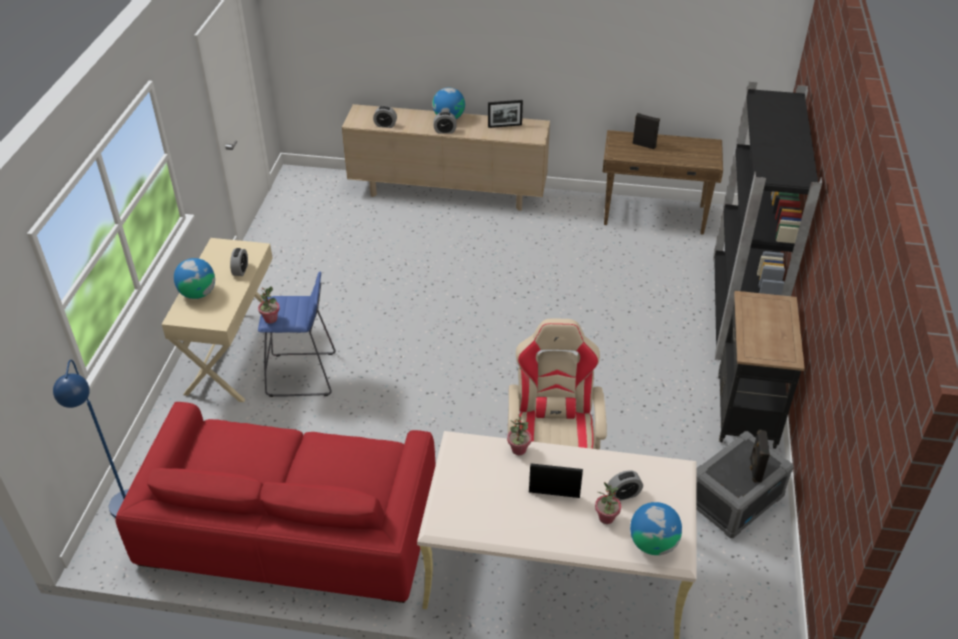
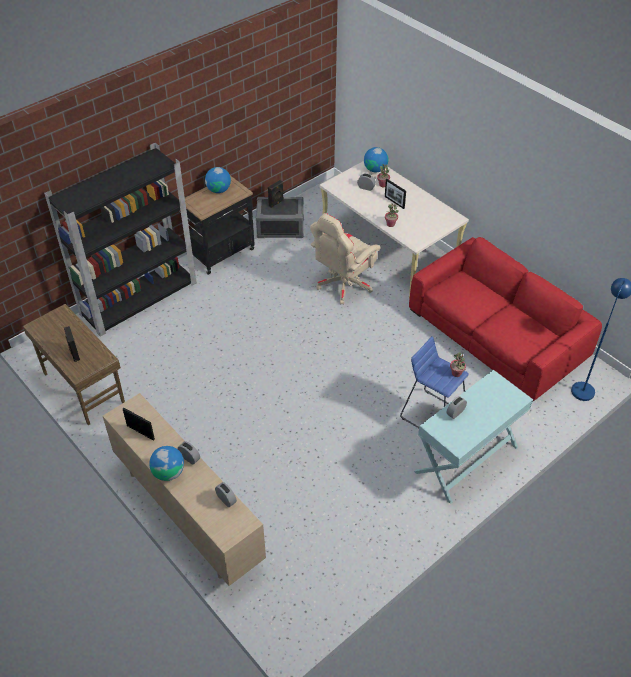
camera: 140 degrees left, 5 degrees up
beige desk [161,238,273,402] -> turquoise desk [414,370,533,504]
globe [174,258,215,299] -> globe moved to [205,167,231,193]

